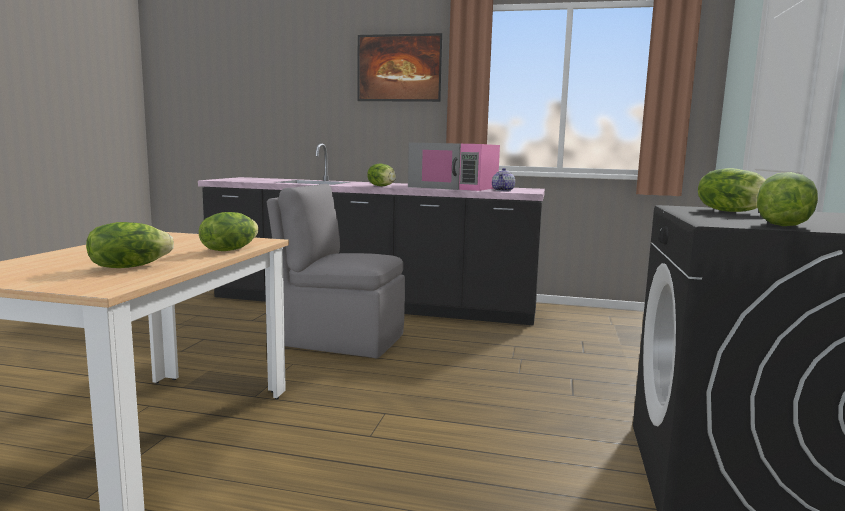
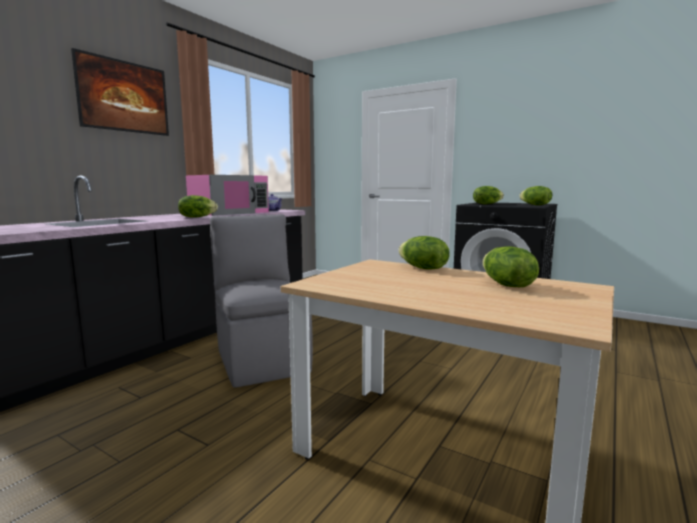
camera: 70 degrees left, 0 degrees up
grey chair [267,184,405,358] -> grey chair turned 120 degrees clockwise [210,214,313,388]

